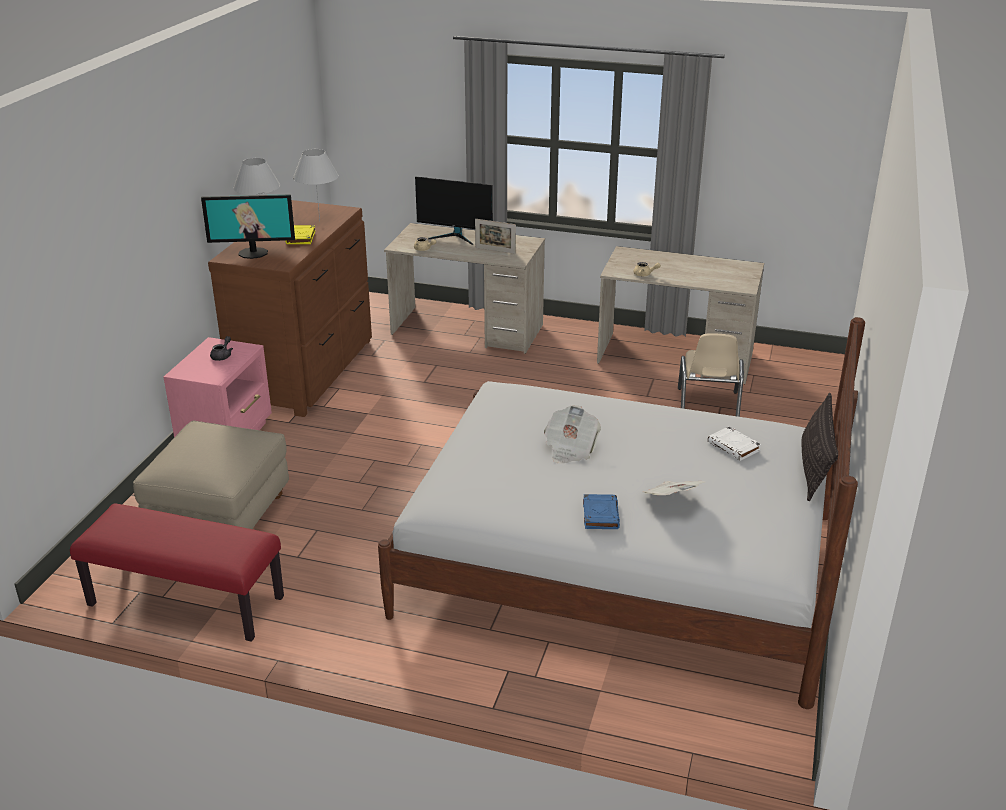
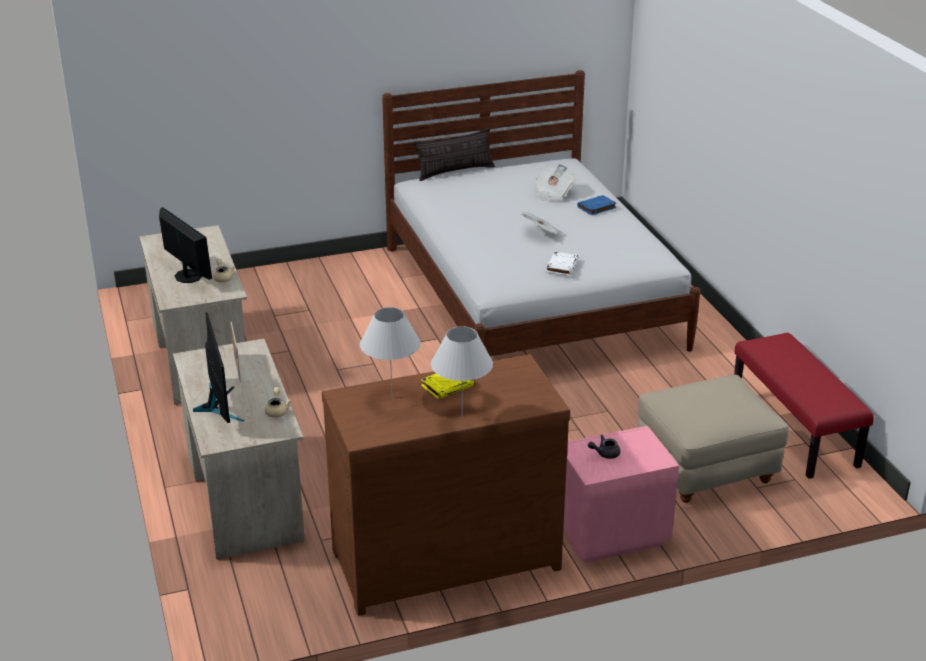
camera: 125 degrees left, 0 degrees up
monitor [201,194,295,259] -> monitor moved to [159,207,212,283]
beige chair [678,333,744,417] -> none
white book [708,426,761,461] -> white book moved to [546,252,579,276]

